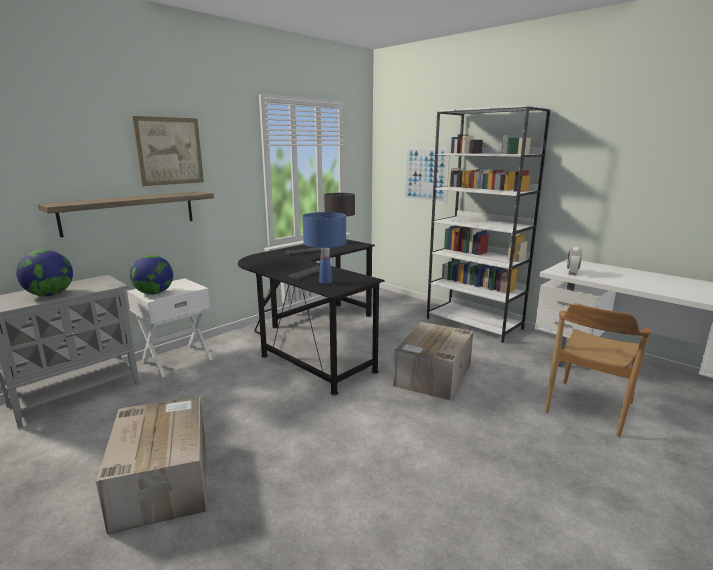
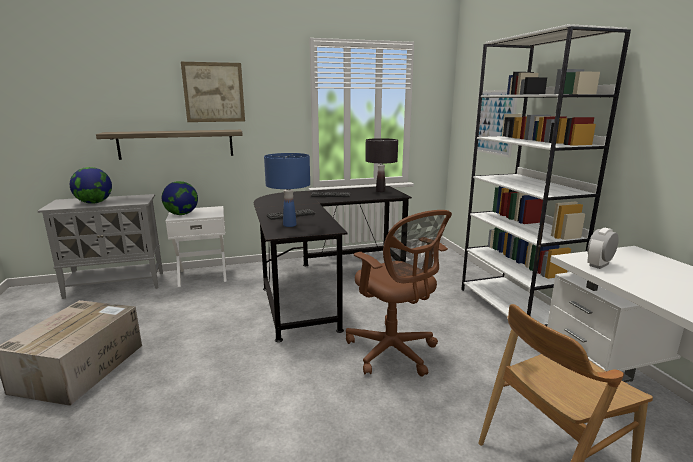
camera: 30 degrees right, 0 degrees up
cardboard box [393,322,473,400] -> brown office chair [346,210,452,377]

